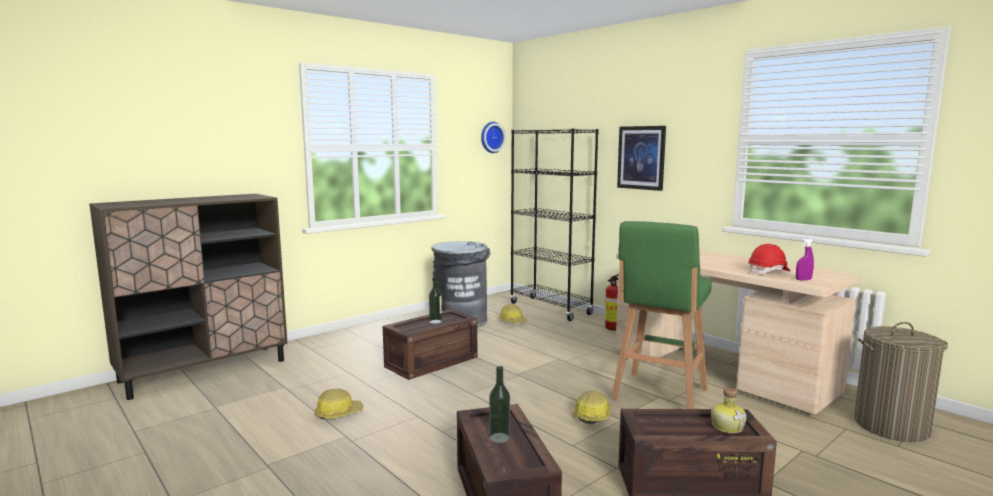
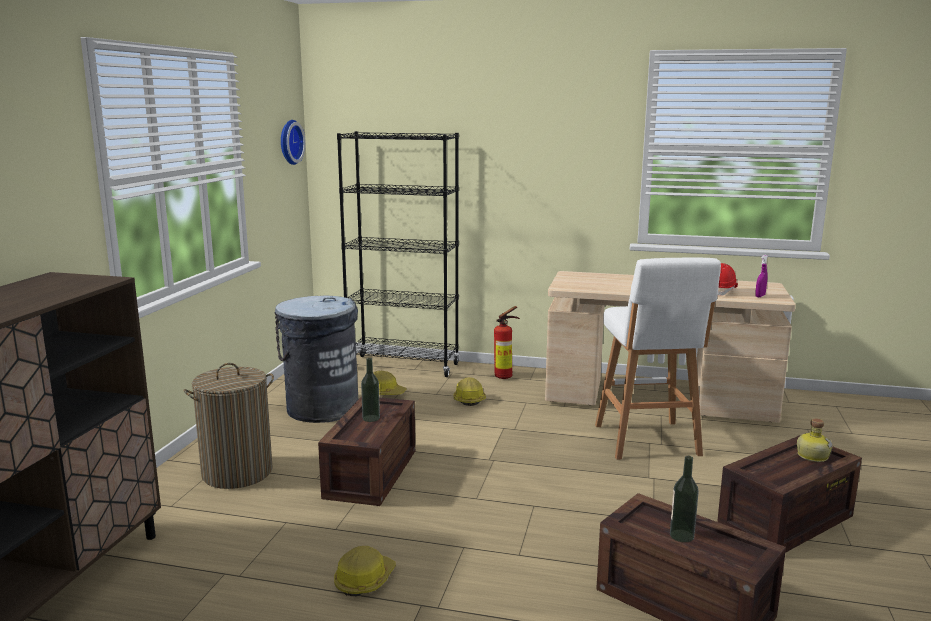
camera: 35 degrees left, 5 degrees up
hard hat [573,390,611,424] -> hard hat moved to [454,377,486,406]
green stool [611,221,712,409] -> white stool [595,257,721,460]
picture [617,126,666,191] -> none
laundry basket [854,322,948,442] -> laundry basket moved to [183,363,274,489]

